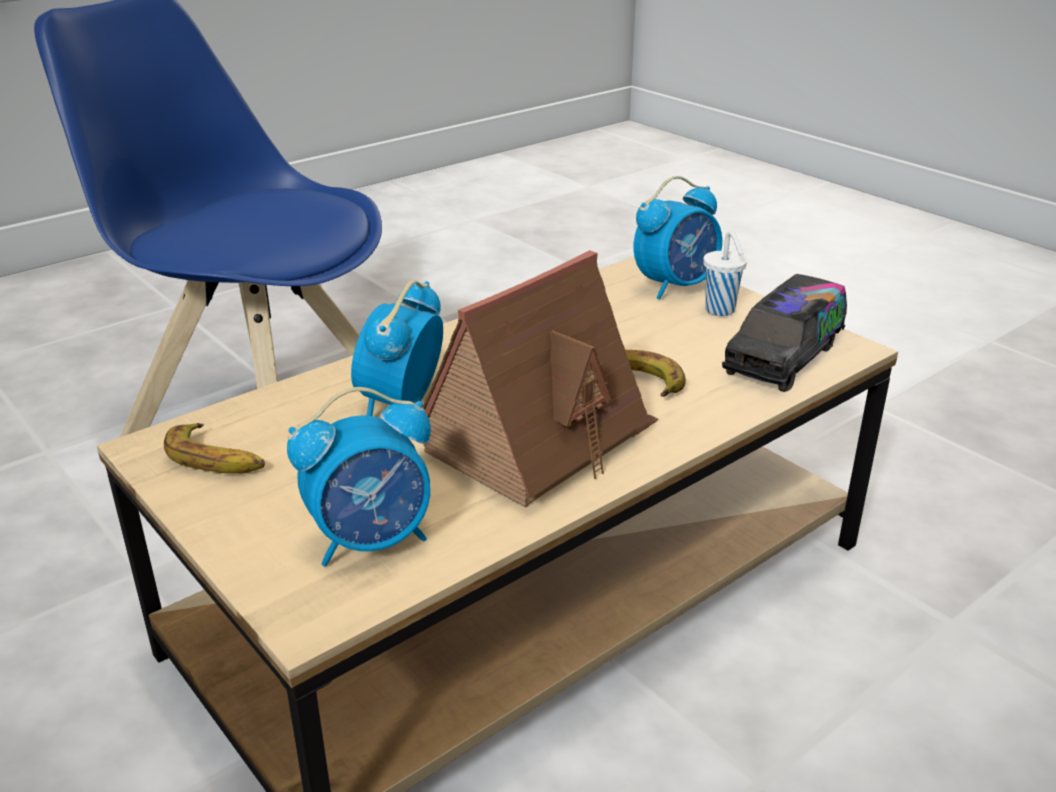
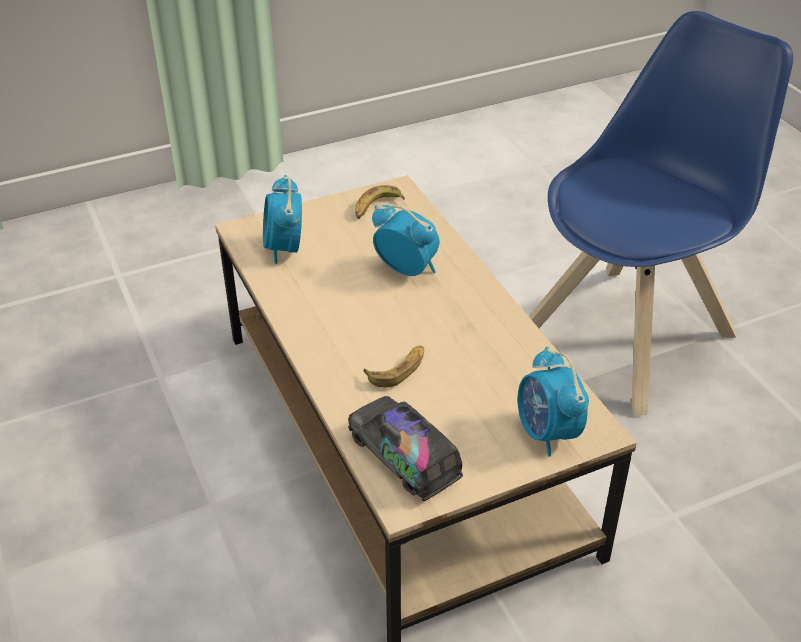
camera: 105 degrees right, 10 degrees up
toy house [422,250,659,508] -> none
white cup [703,231,747,316] -> none

